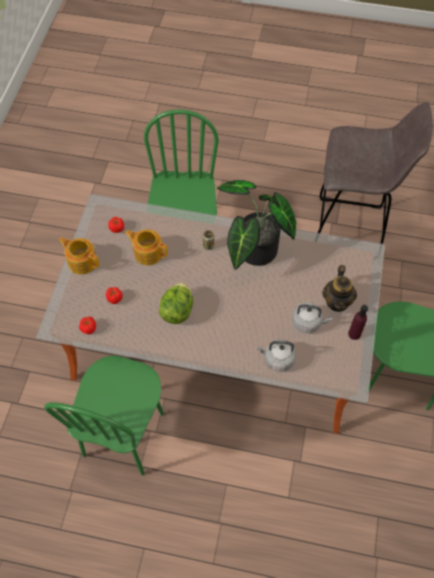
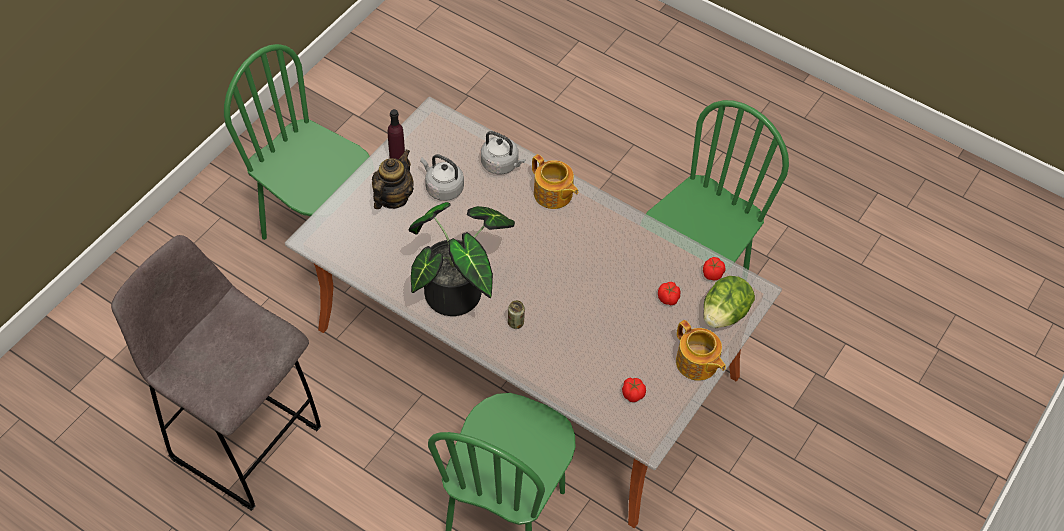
camera: 160 degrees left, 5 degrees down
teapot [125,229,168,265] -> teapot moved to [532,154,578,209]
lettuce [159,283,193,324] -> lettuce moved to [703,276,755,328]

